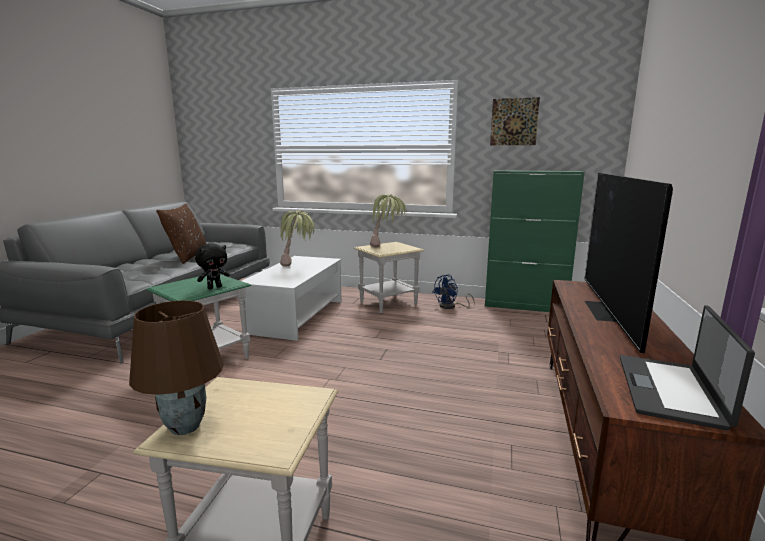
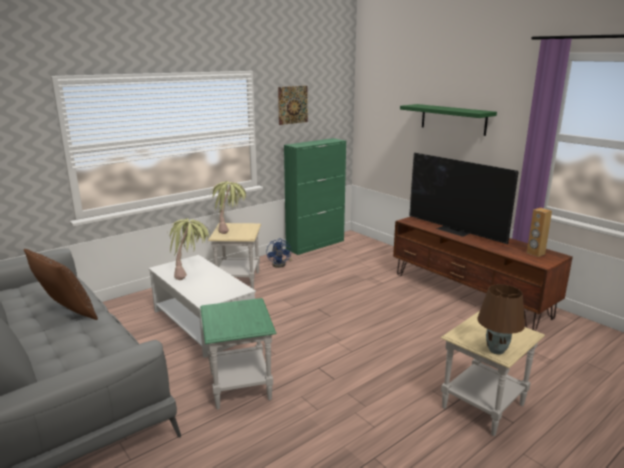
camera: 55 degrees left, 5 degrees up
black plush toy [195,243,229,289] -> none
laptop [620,305,755,431] -> brown speaker [527,208,552,257]
none -> green shelf [400,104,497,136]

